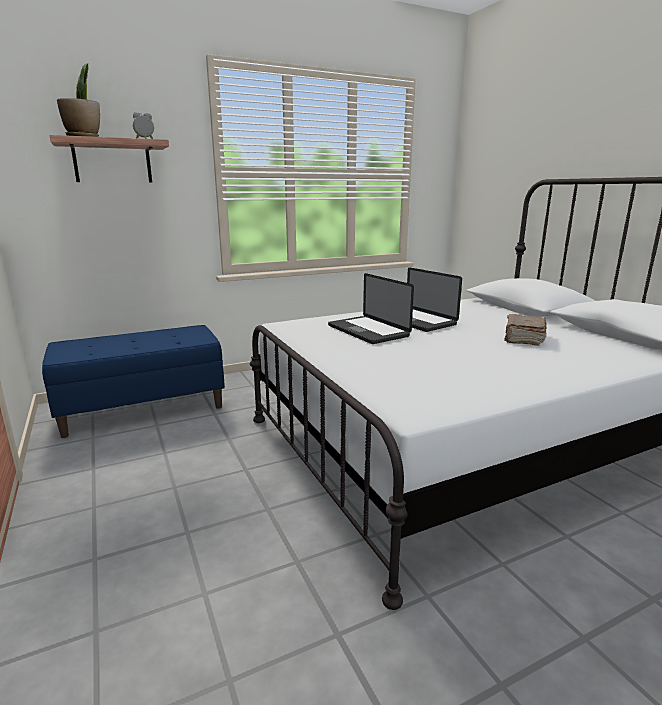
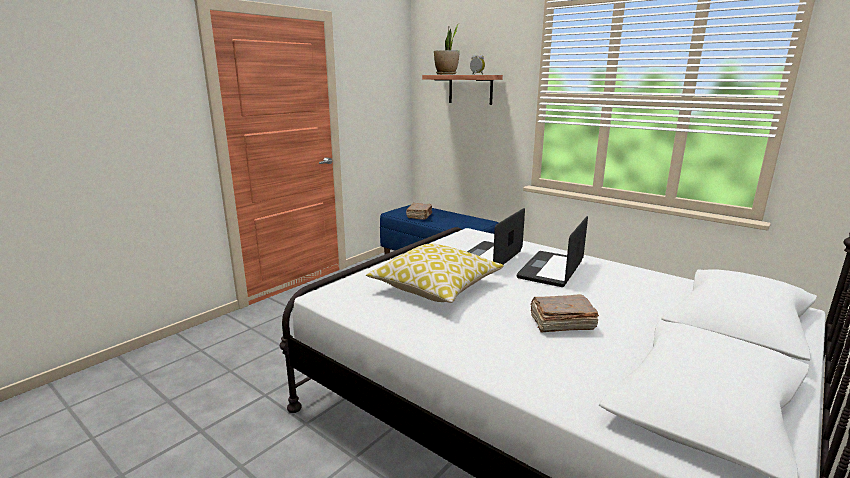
camera: 65 degrees right, 0 degrees up
none -> pillow [366,244,504,303]
none -> brown book [406,203,432,220]

